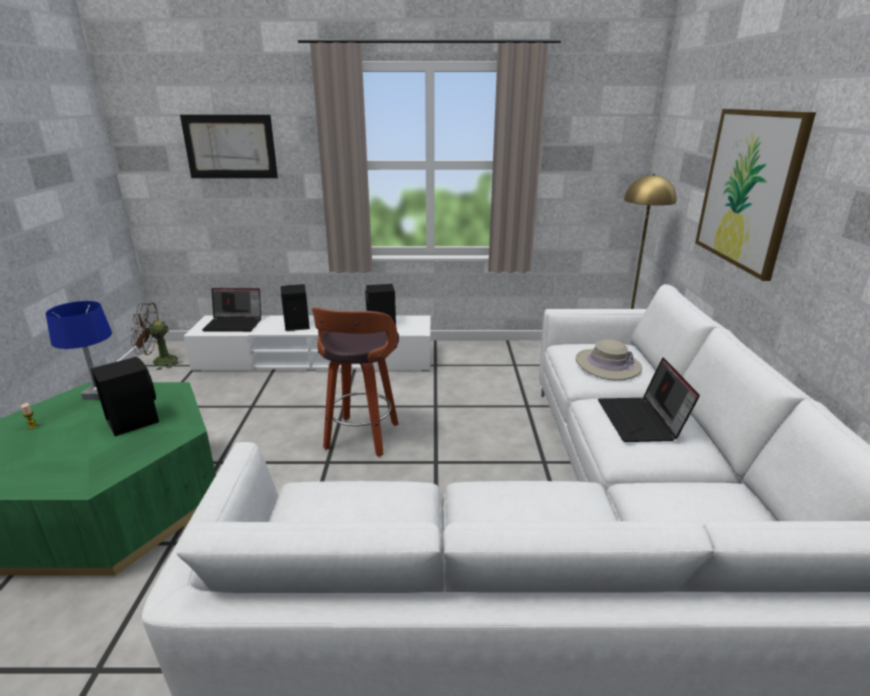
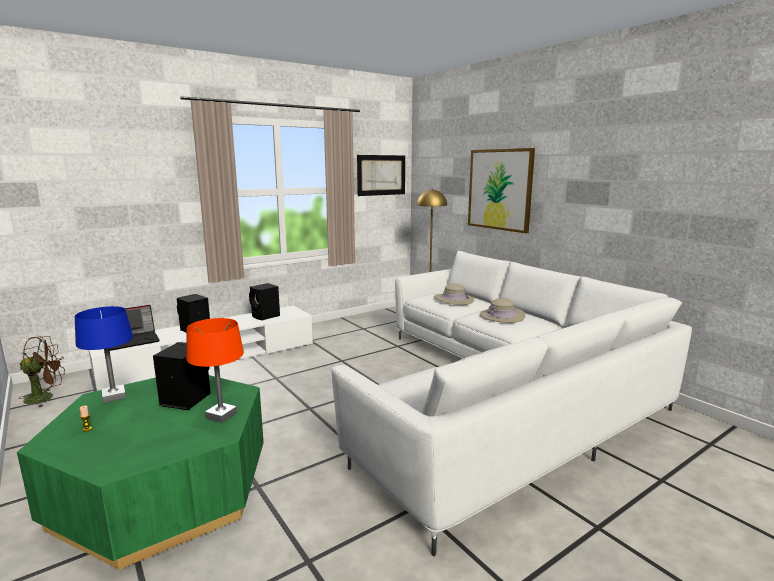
camera: 35 degrees left, 10 degrees down
brown fan [131,303,184,370] -> brown fan turned 150 degrees counterclockwise [19,336,65,407]
picture [180,115,278,178] -> picture moved to [357,155,405,196]
stool [312,307,399,457] -> none
laptop [598,358,700,442] -> beige hat [480,298,526,323]
none -> orange table lamp [186,318,244,423]

